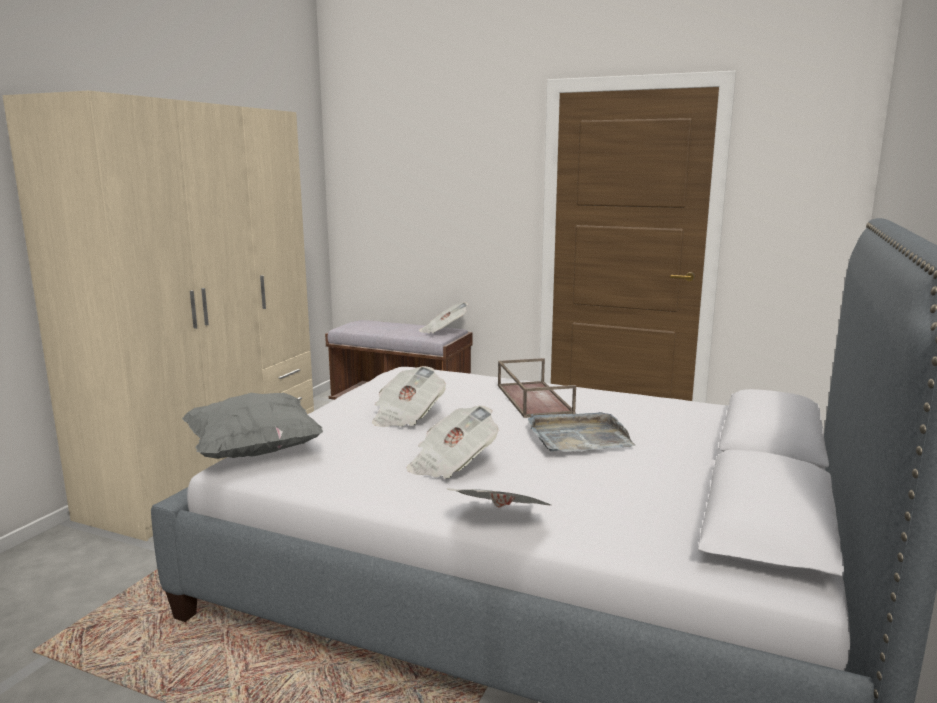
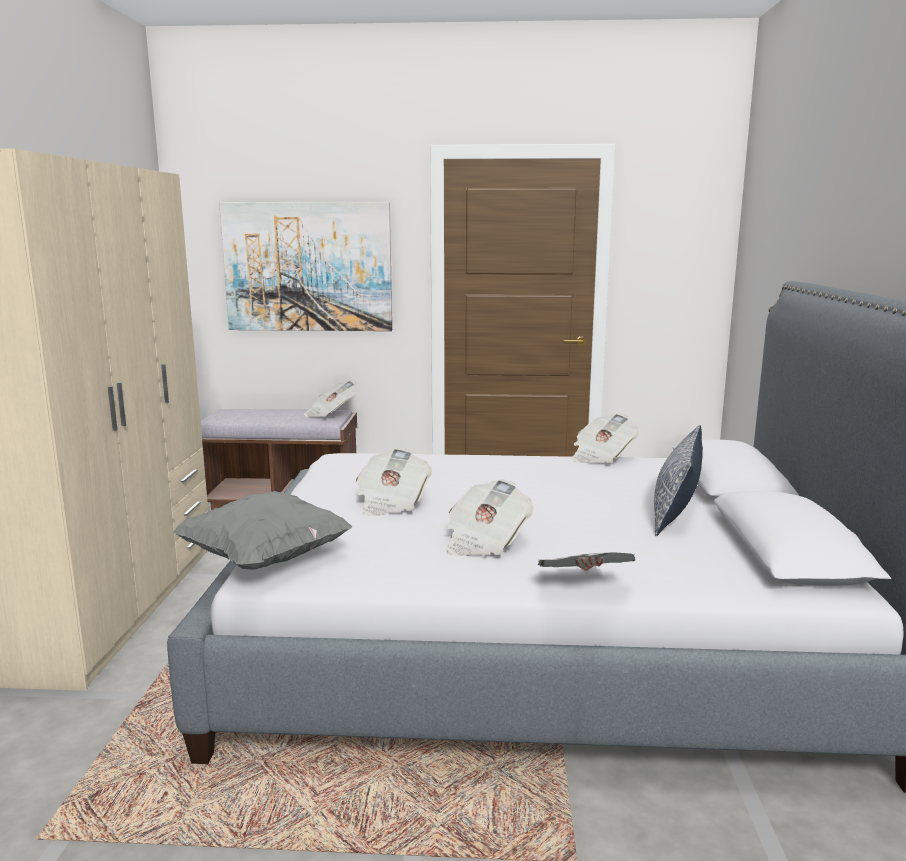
camera: 20 degrees left, 0 degrees up
brown tray [498,358,576,418] -> none
grey tray [528,412,636,452] -> none
none -> picture [219,202,392,331]
none -> newspaper [572,414,639,463]
none -> pillow [654,425,703,536]

